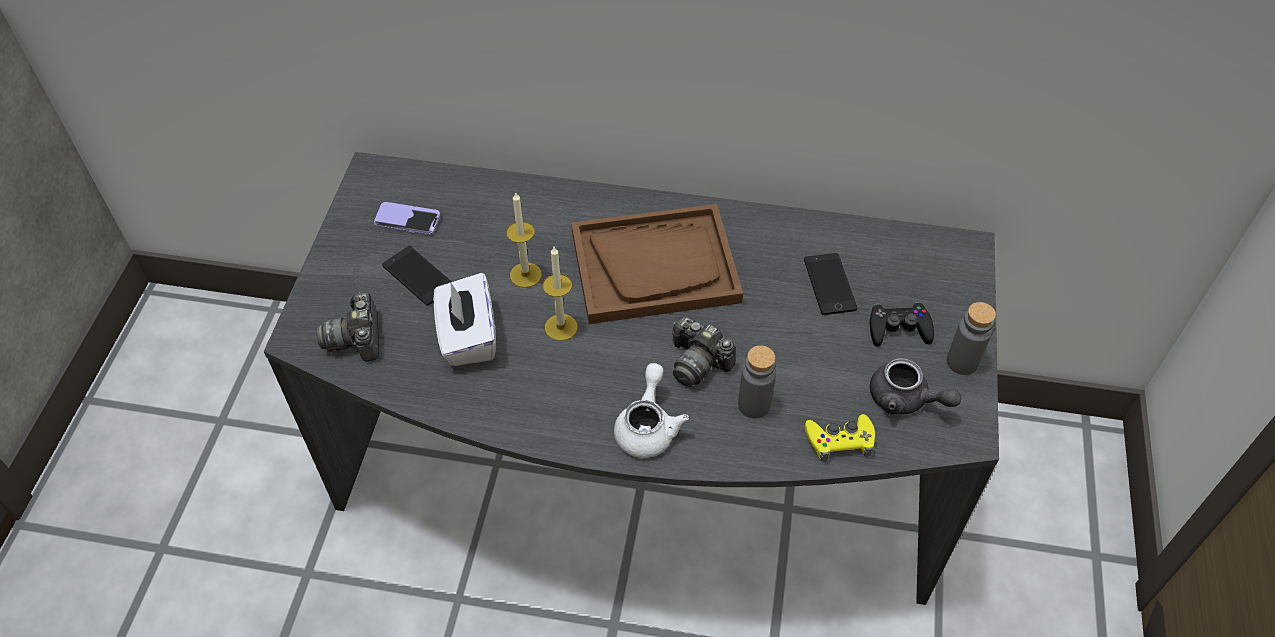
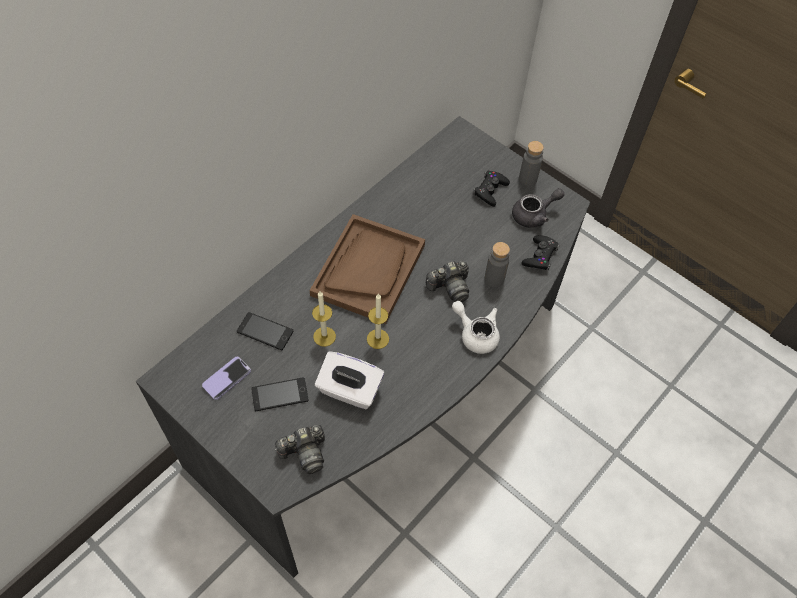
camera: 60 degrees left, 5 degrees up
camera [316,292,379,362] -> camera turned 45 degrees counterclockwise [275,425,325,474]
phone [804,253,857,315] -> phone moved to [237,312,293,350]
yellow game controller [805,414,875,462] -> black game controller [521,235,560,270]

